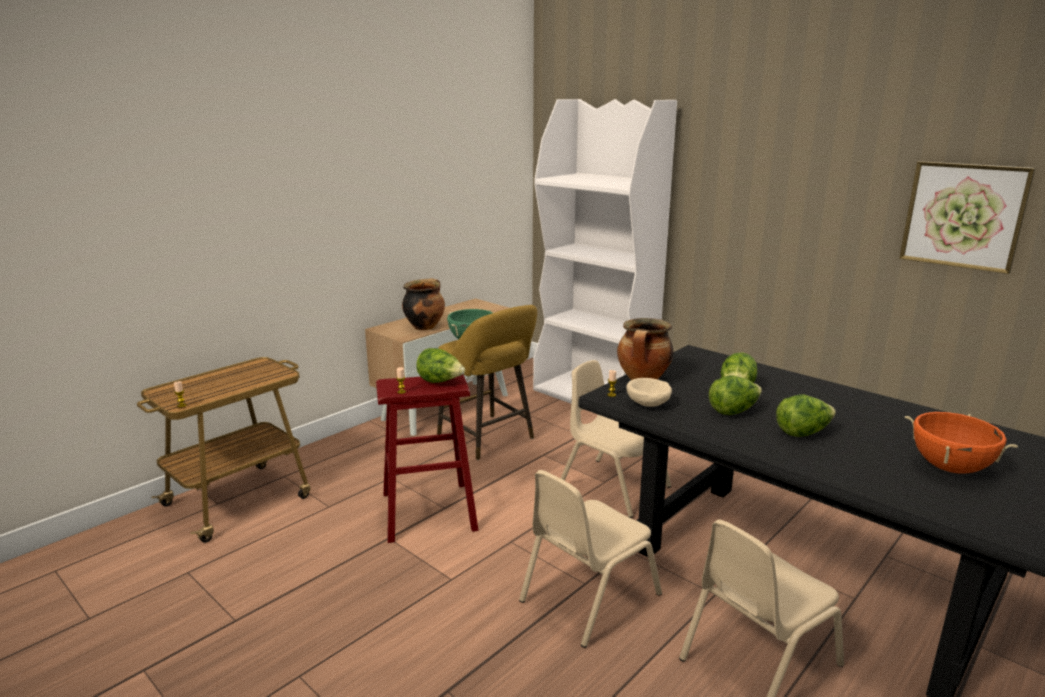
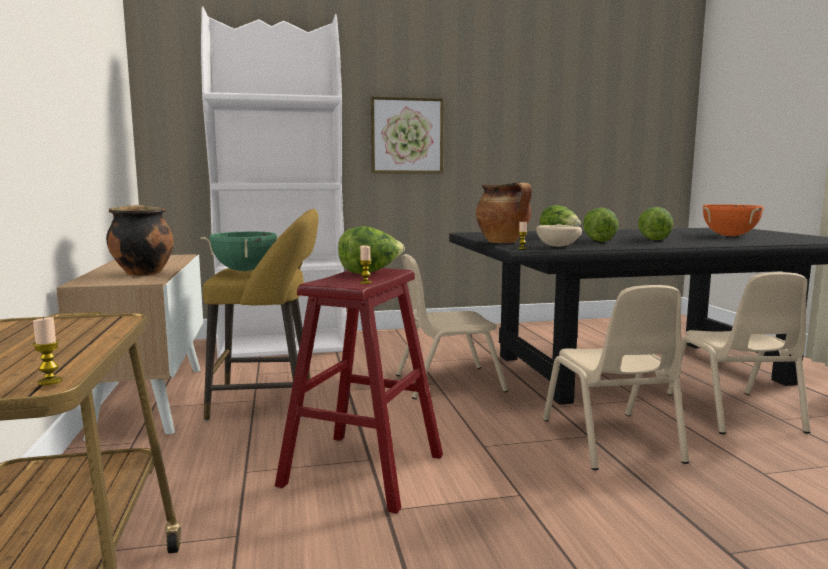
camera: 55 degrees left, 10 degrees down
picture [899,161,1035,274] -> picture moved to [371,96,444,173]

